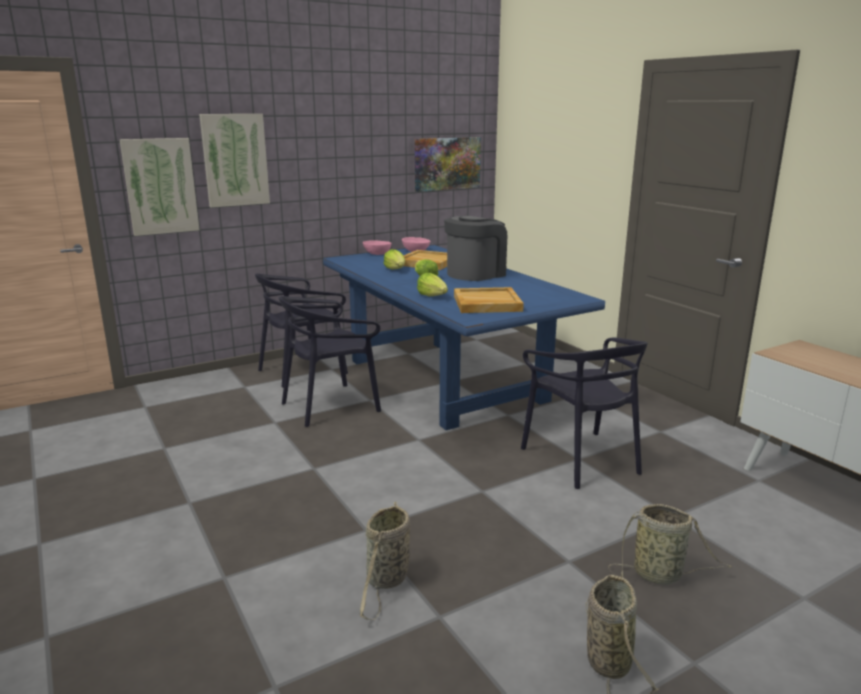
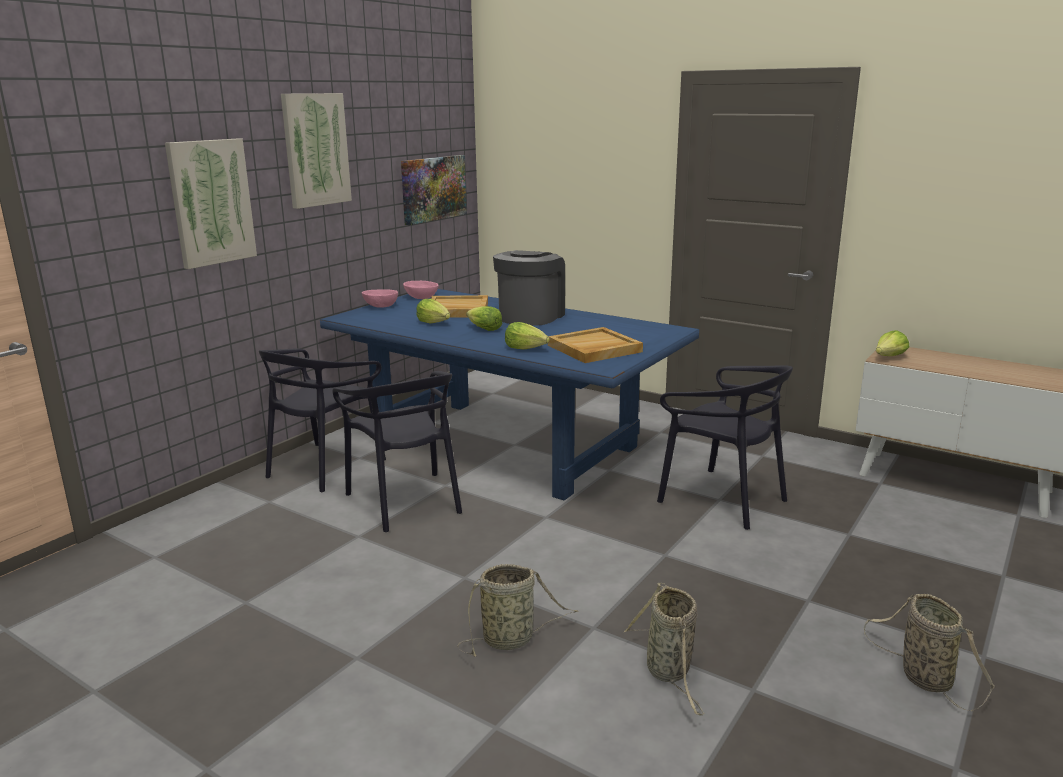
camera: 25 degrees left, 0 degrees up
picture [119,138,199,236] -> picture moved to [281,93,352,209]
black chair [279,296,381,427] -> black chair turned 60 degrees counterclockwise [333,371,462,532]
basket [608,504,732,584] -> basket moved to [457,564,578,657]
none -> lettuce [876,330,909,356]

